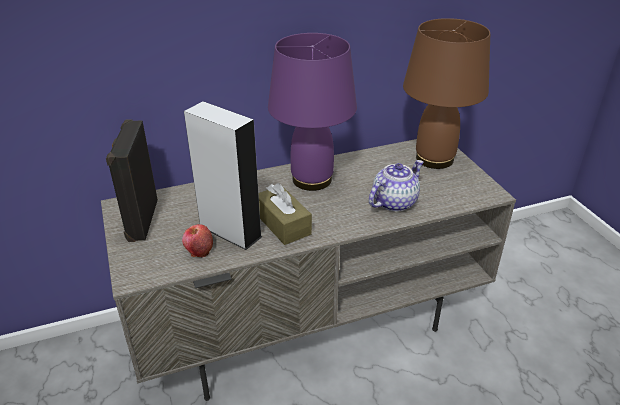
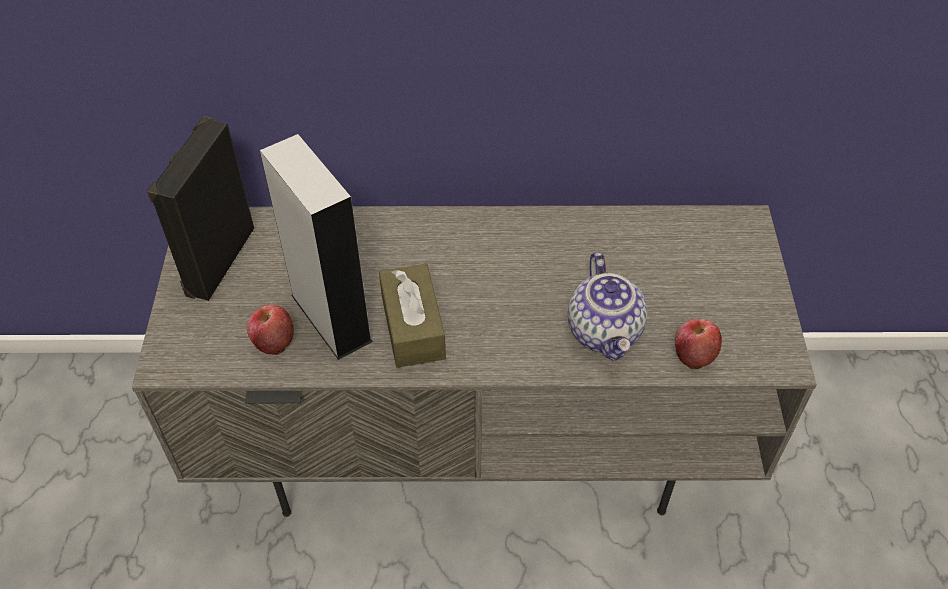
camera: 20 degrees right, 15 degrees up
purple table lamp [268,33,357,191] -> none
teapot [369,160,424,212] -> teapot turned 105 degrees clockwise [568,252,648,361]
brown table lamp [403,18,490,169] -> none
none -> apple [675,319,722,369]

